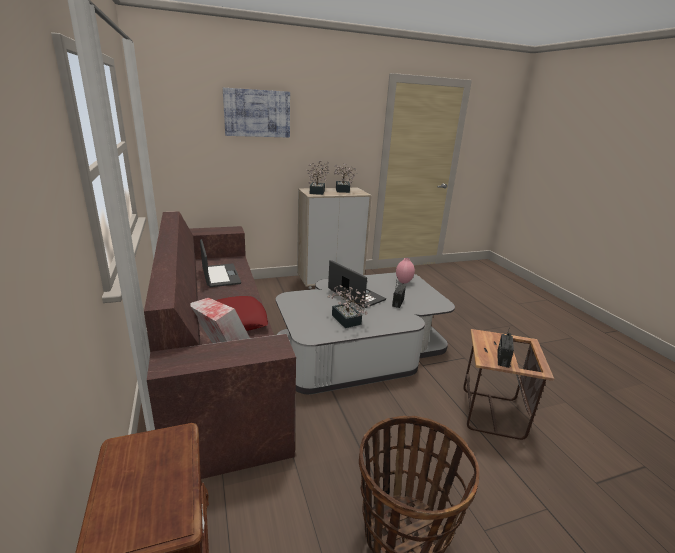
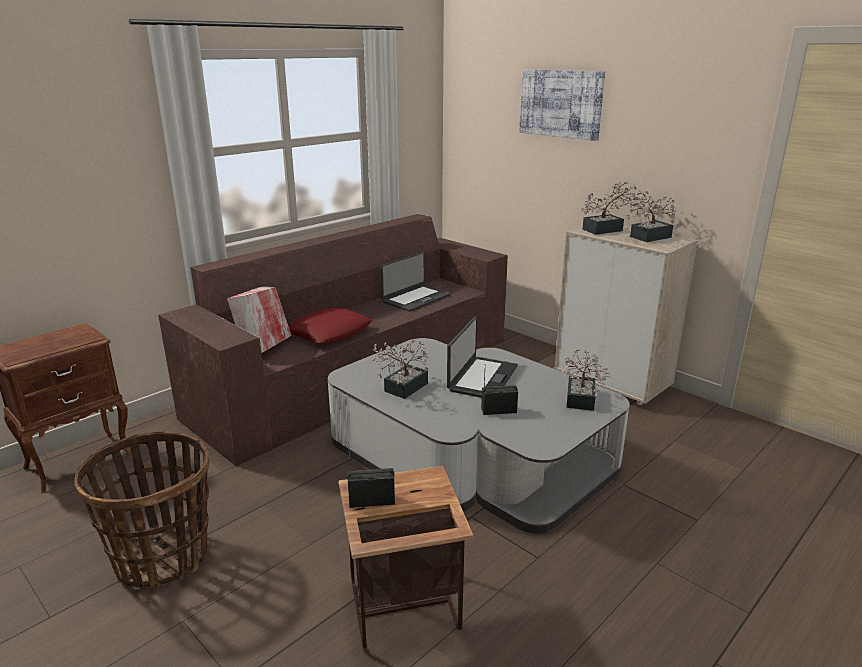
camera: 65 degrees right, 0 degrees up
pink vase [396,258,415,284] -> potted plant [561,349,611,411]

